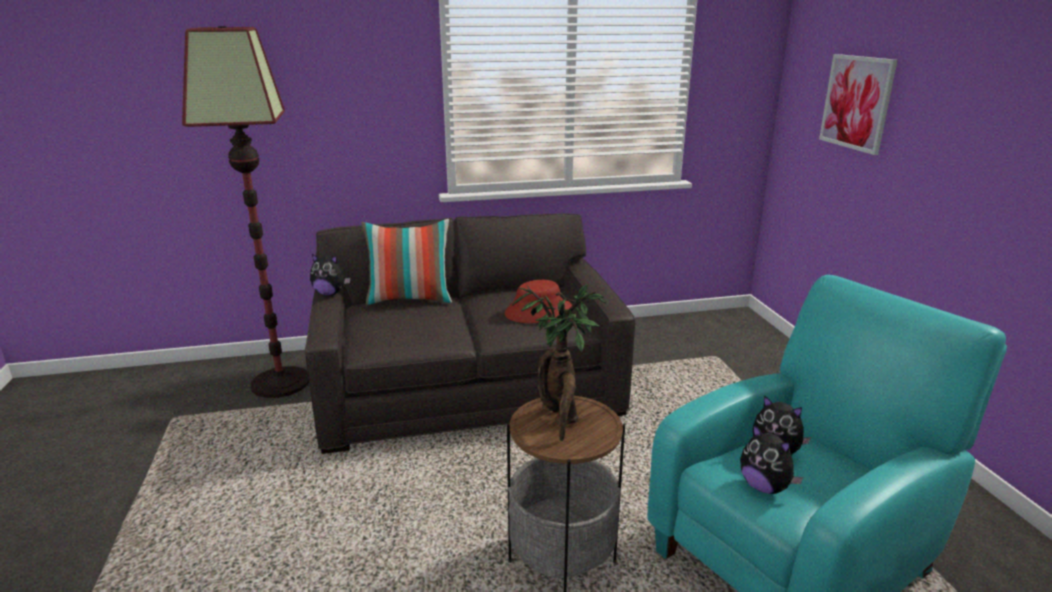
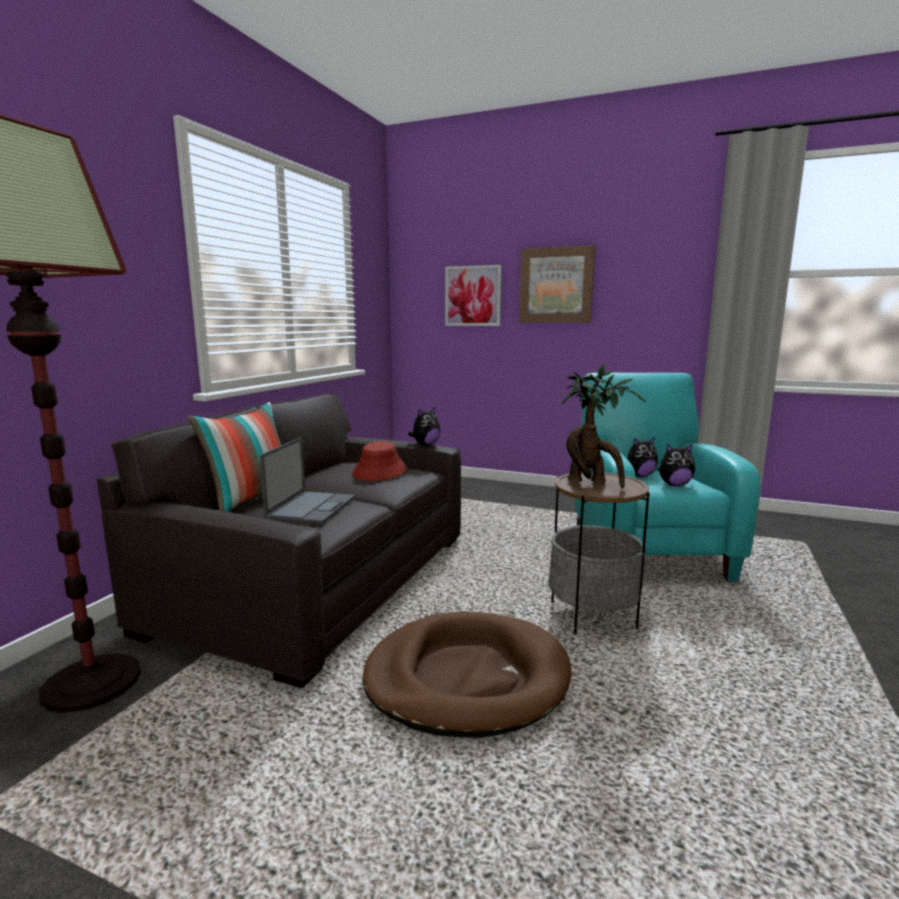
camera: 55 degrees left, 10 degrees down
plush toy [310,254,351,296] -> plush toy moved to [408,408,441,445]
none -> laptop [260,437,355,524]
none -> brown dog bed [363,611,571,738]
none -> picture [519,245,595,323]

